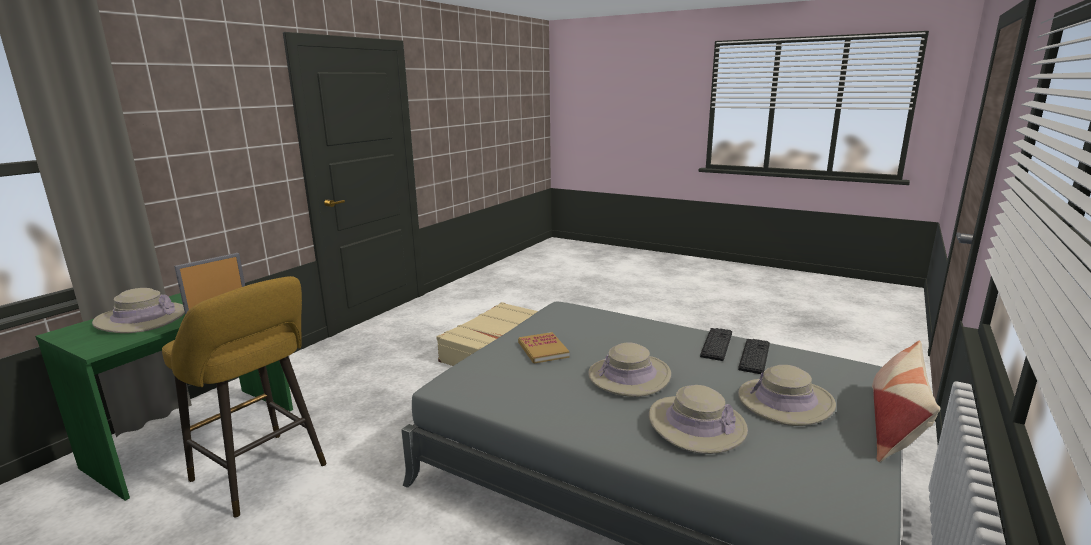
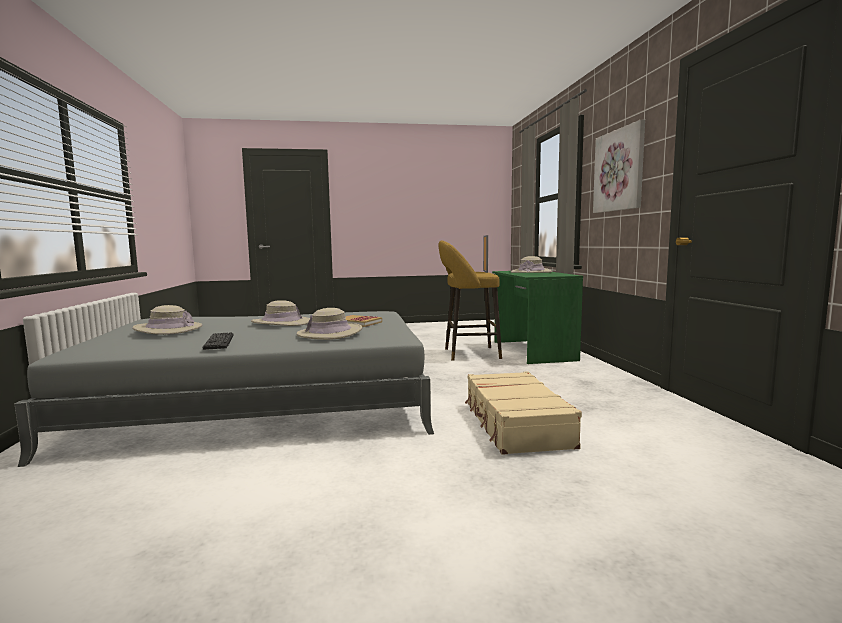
camera: 140 degrees right, 10 degrees down
beige hat [649,385,748,454] -> beige hat moved to [296,308,363,340]
keyboard [738,339,770,374] -> none
pillow [872,341,941,462] -> none
none -> picture [593,119,645,213]

